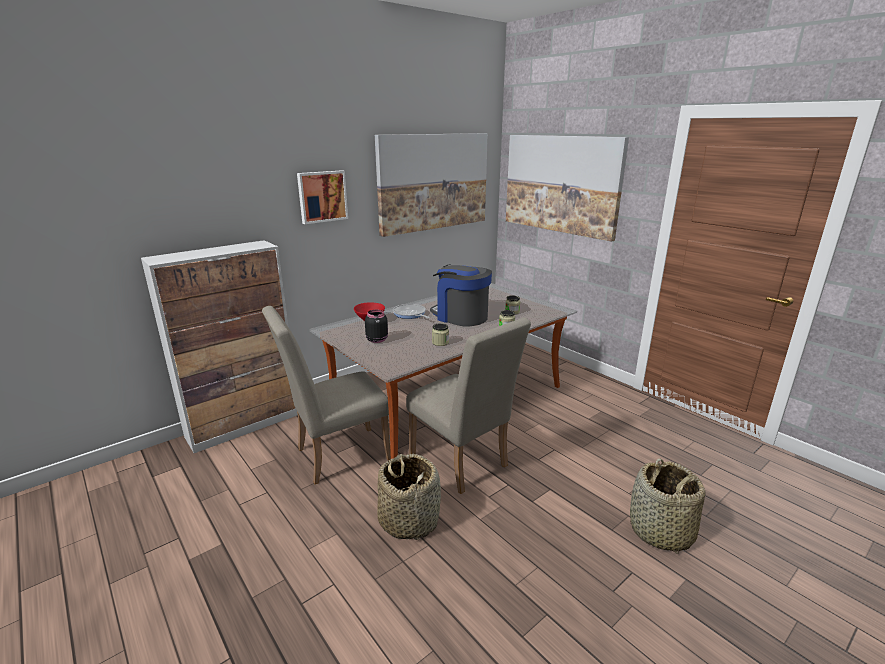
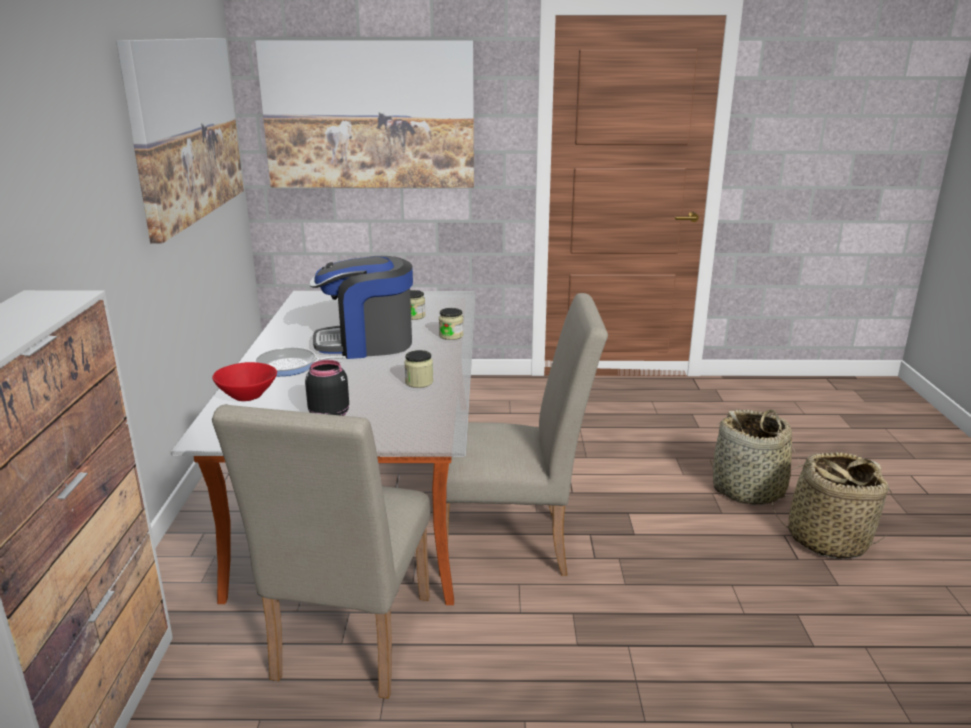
camera: 50 degrees left, 0 degrees up
picture [297,170,348,224] -> none
basket [377,453,441,540] -> basket moved to [772,452,893,559]

